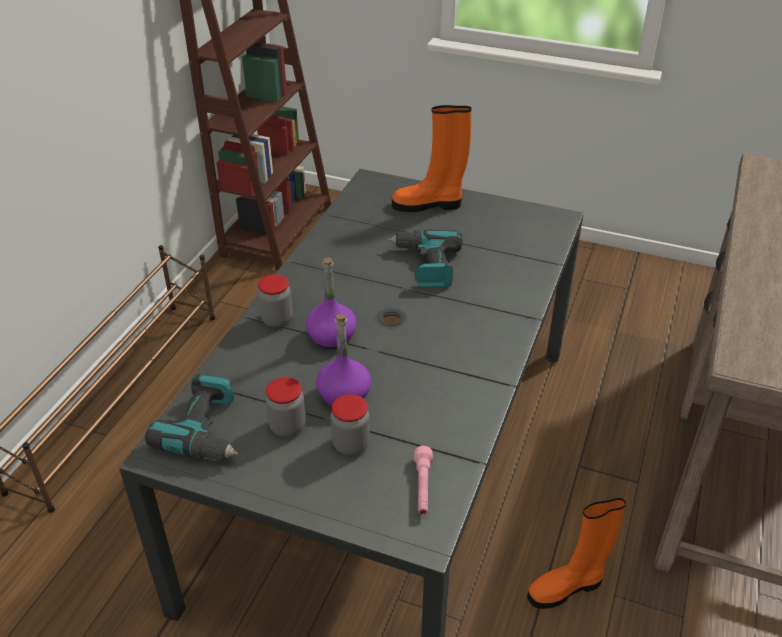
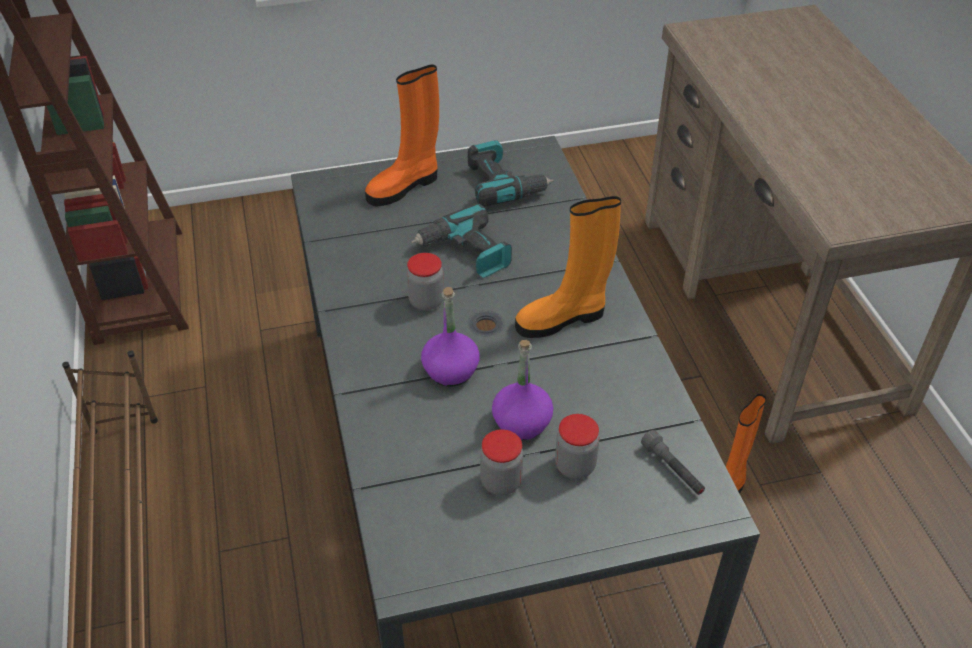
camera: 35 degrees left, 5 degrees up
power drill [145,374,238,460] -> power drill moved to [468,140,554,207]
jar [258,274,293,327] -> jar moved to [407,253,444,311]
pink flashlight [414,446,433,515] -> grey flashlight [641,430,705,495]
none -> orange boot [515,196,621,338]

